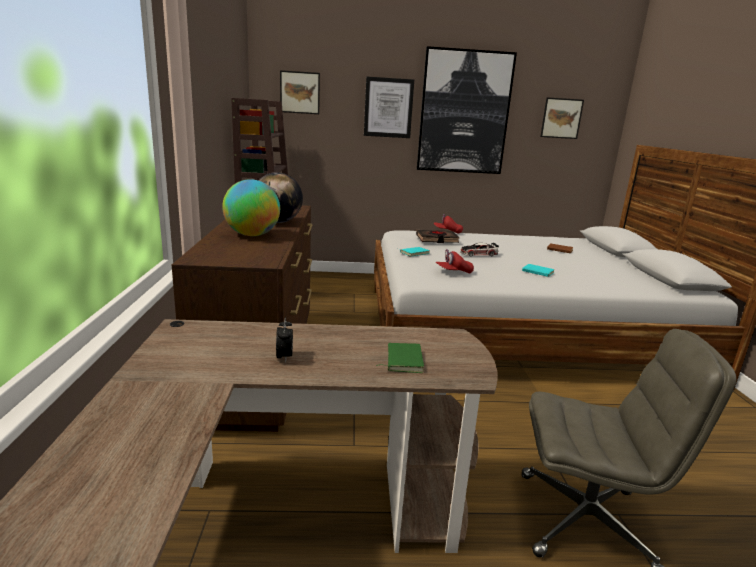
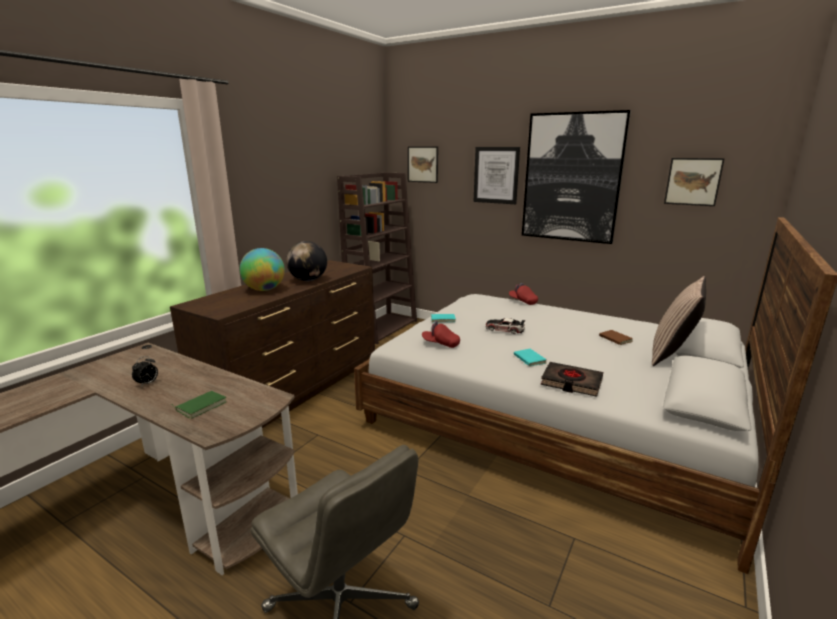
camera: 35 degrees right, 0 degrees up
black book [416,230,460,243] -> black book moved to [541,362,603,397]
none -> pillow [652,276,706,366]

